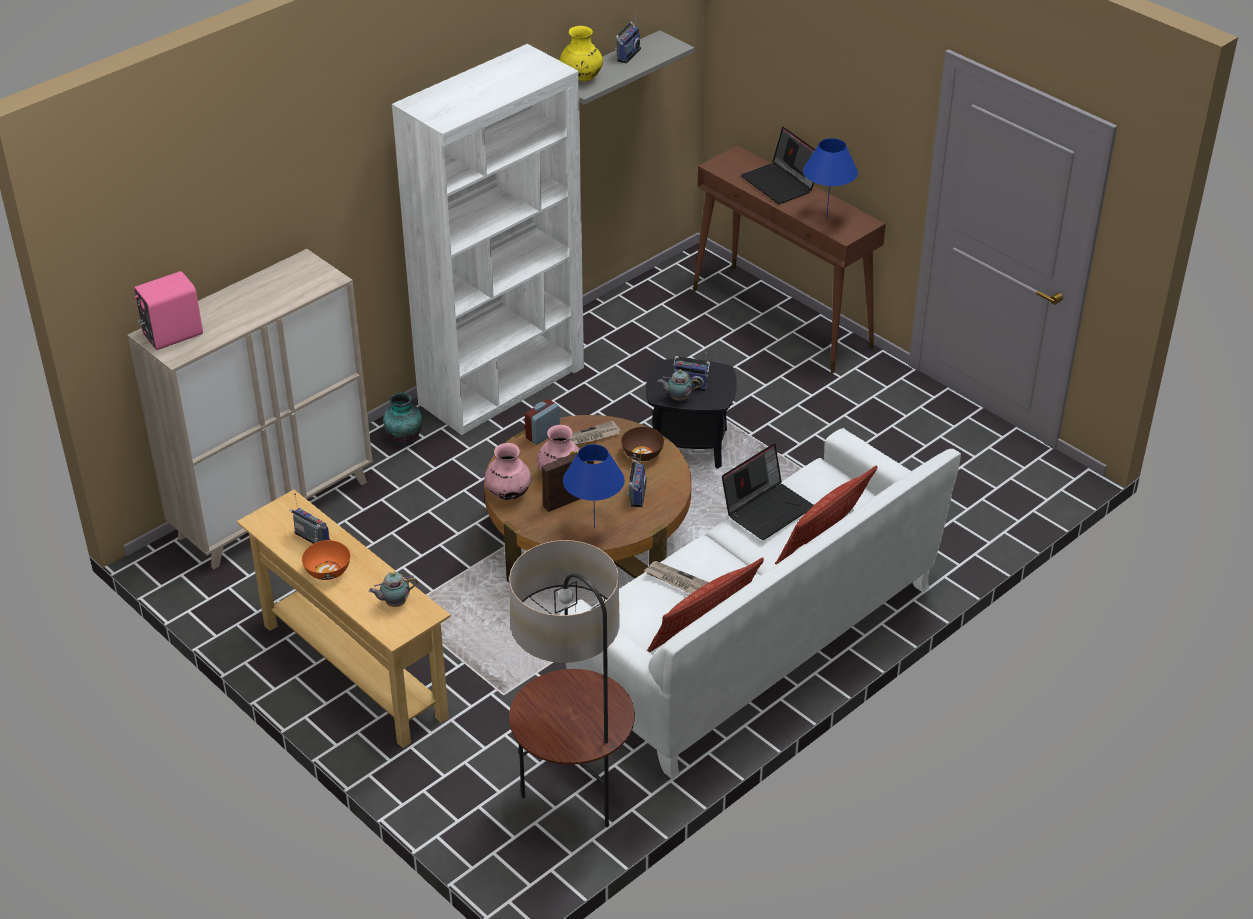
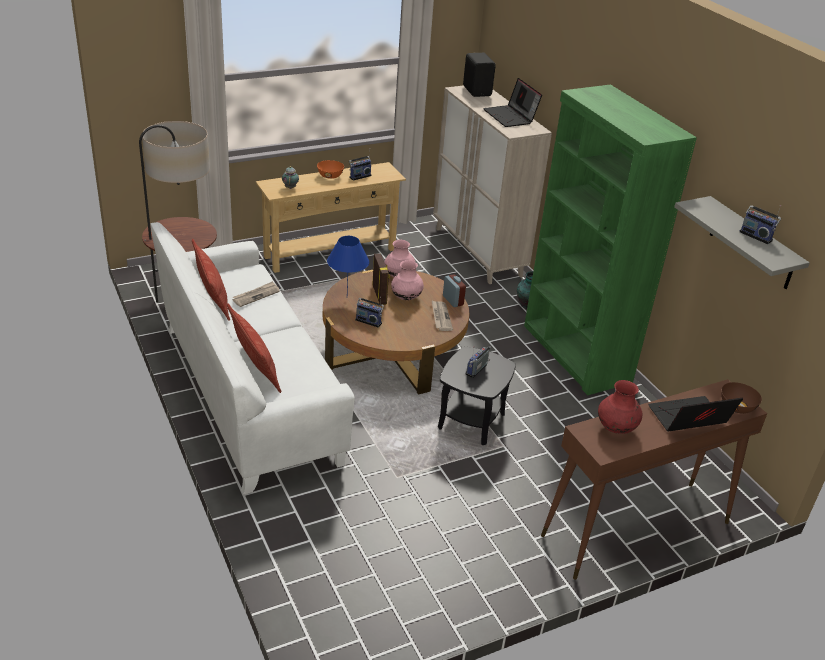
camera: 105 degrees right, 5 degrees down
pink speaker [134,271,203,350] -> black speaker [463,53,496,97]
white bookcase [392,44,584,435] -> green bookcase [524,85,697,395]
yellow vase [559,26,603,82] -> none
brown bowl [621,427,664,461] -> brown bowl moved to [721,382,762,414]
teapot [658,370,701,401] -> none
laptop [722,443,814,540] -> laptop moved to [483,78,542,127]
blue table lamp [803,138,858,220] -> red vase [598,380,642,434]

